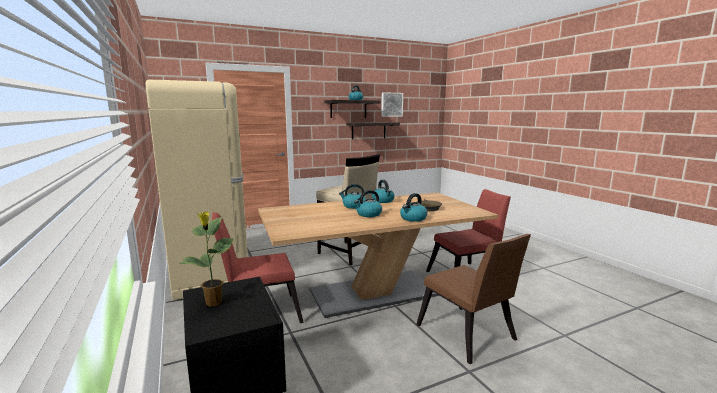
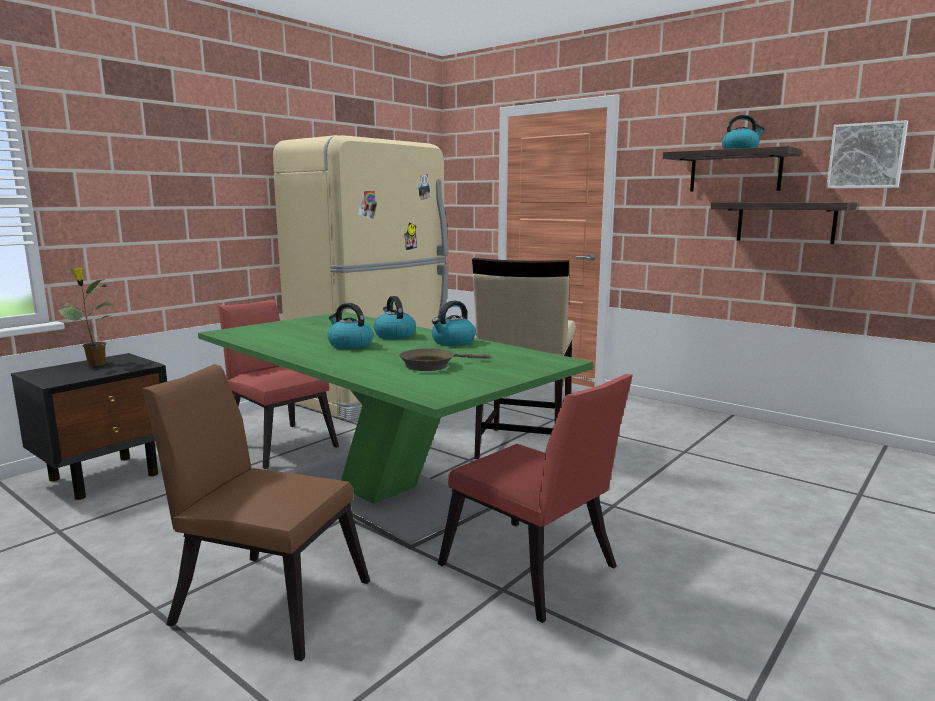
camera: 65 degrees right, 0 degrees up
beige dining table [258,192,498,318] -> green dining table [198,312,593,550]
kettle [400,193,427,222] -> none
brown chair [416,234,531,364] -> brown chair turned 75 degrees clockwise [142,364,370,661]

